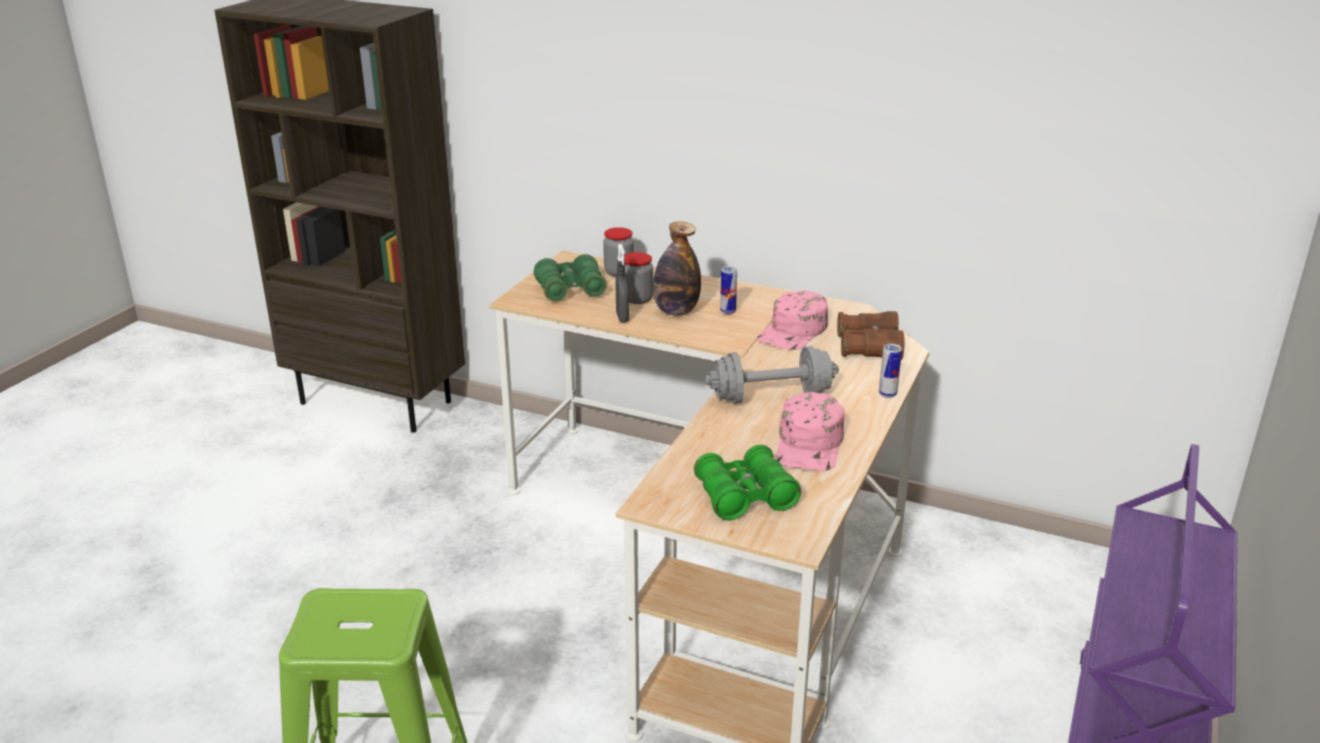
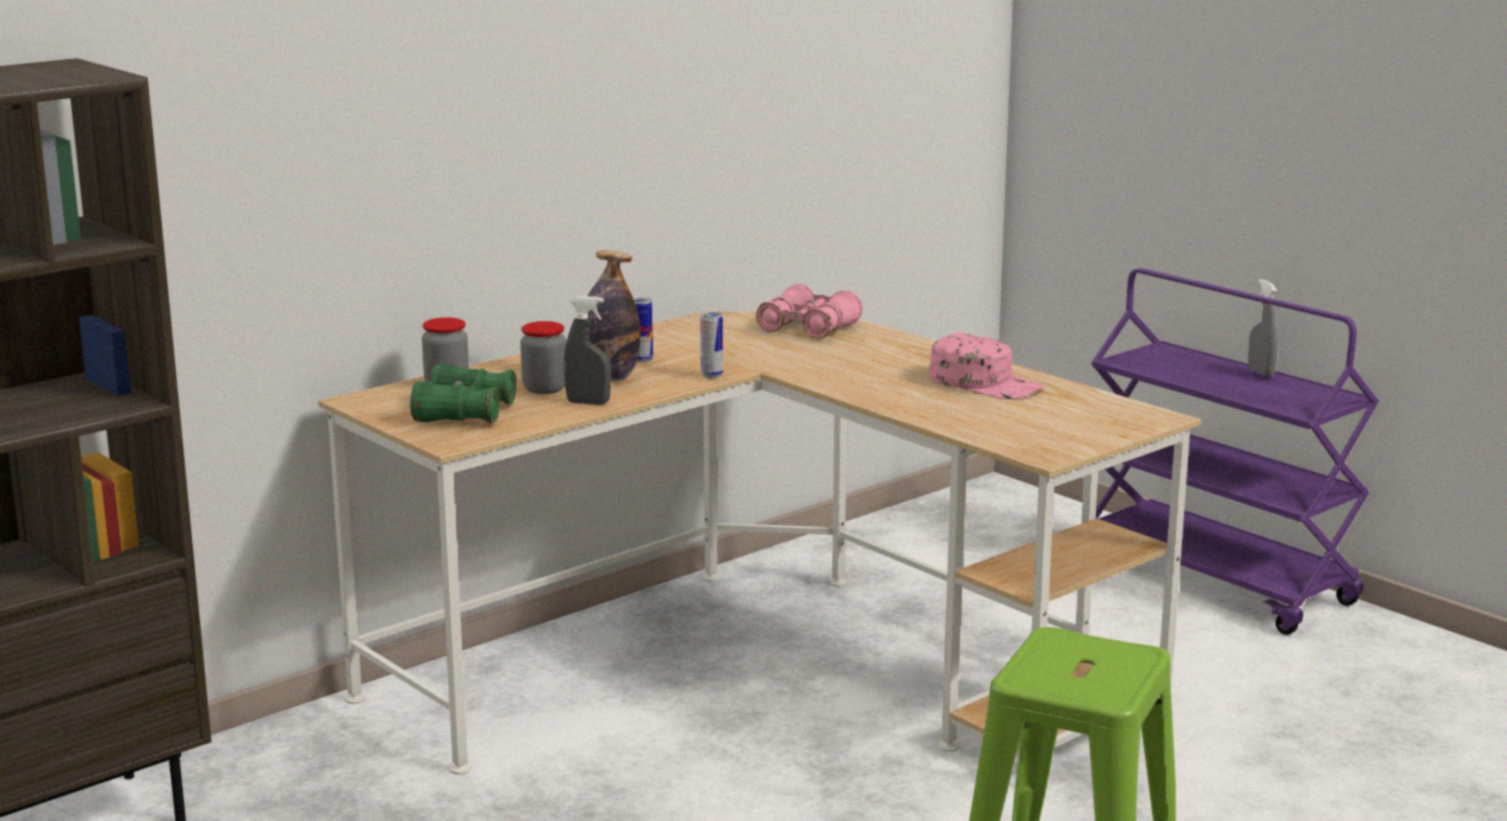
camera: 65 degrees left, 10 degrees down
green binoculars [694,445,801,520] -> none
grey dumbbell [705,346,839,404] -> none
pink cap [757,291,828,350] -> none
brown binoculars [837,311,904,360] -> pink binoculars [756,284,863,339]
can [879,344,902,398] -> can moved to [701,312,723,379]
none -> grey spray bottle [1248,279,1278,378]

